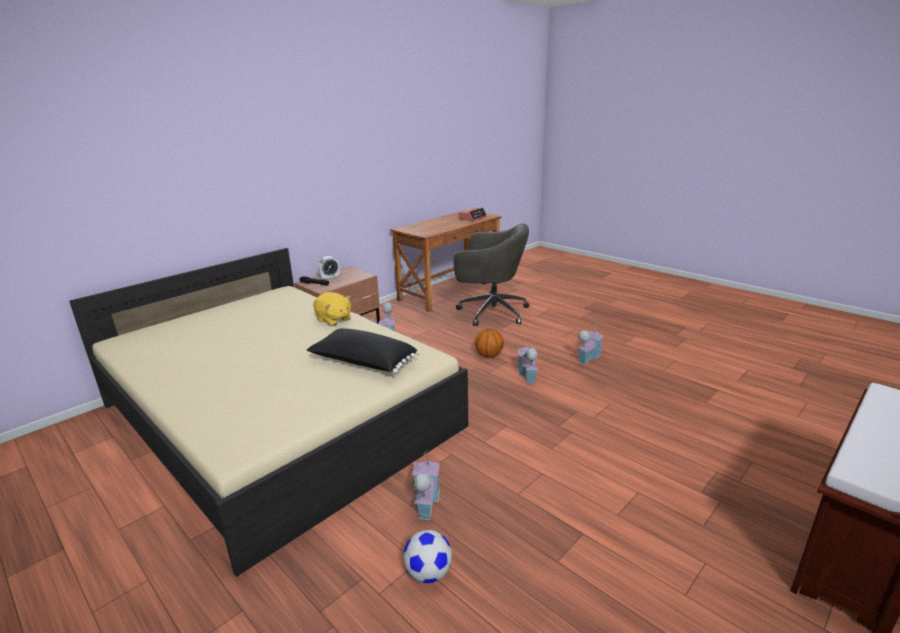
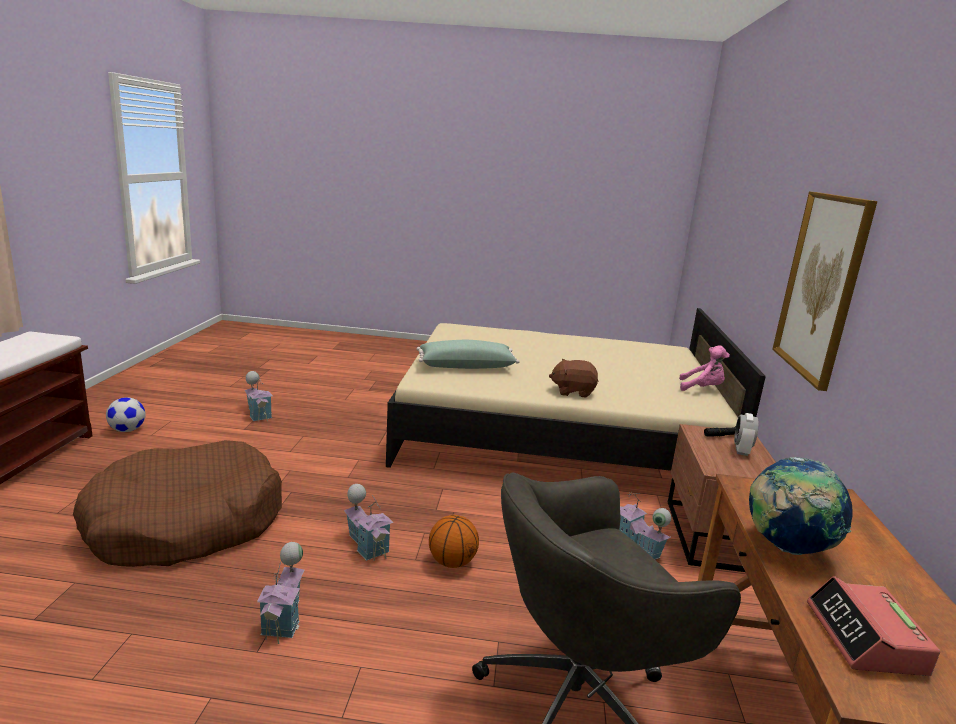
camera: 140 degrees right, 5 degrees down
black pillow [307,328,420,373] -> green pillow [416,340,520,369]
yellow plush toy [313,292,351,326] -> brown plush toy [549,359,598,398]
football [403,530,452,583] -> football moved to [106,398,146,432]
toy house [412,451,440,520] -> toy house moved to [245,371,273,422]
none -> brown dog bed [73,440,282,567]
none -> pink plush toy [679,345,730,391]
none -> globe [749,457,852,555]
none -> picture [772,191,877,391]

